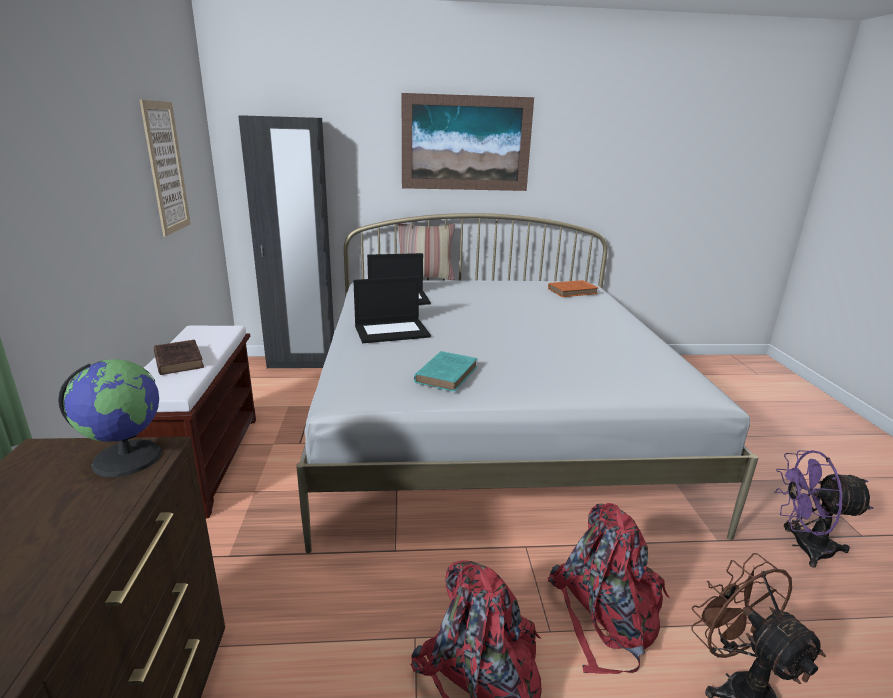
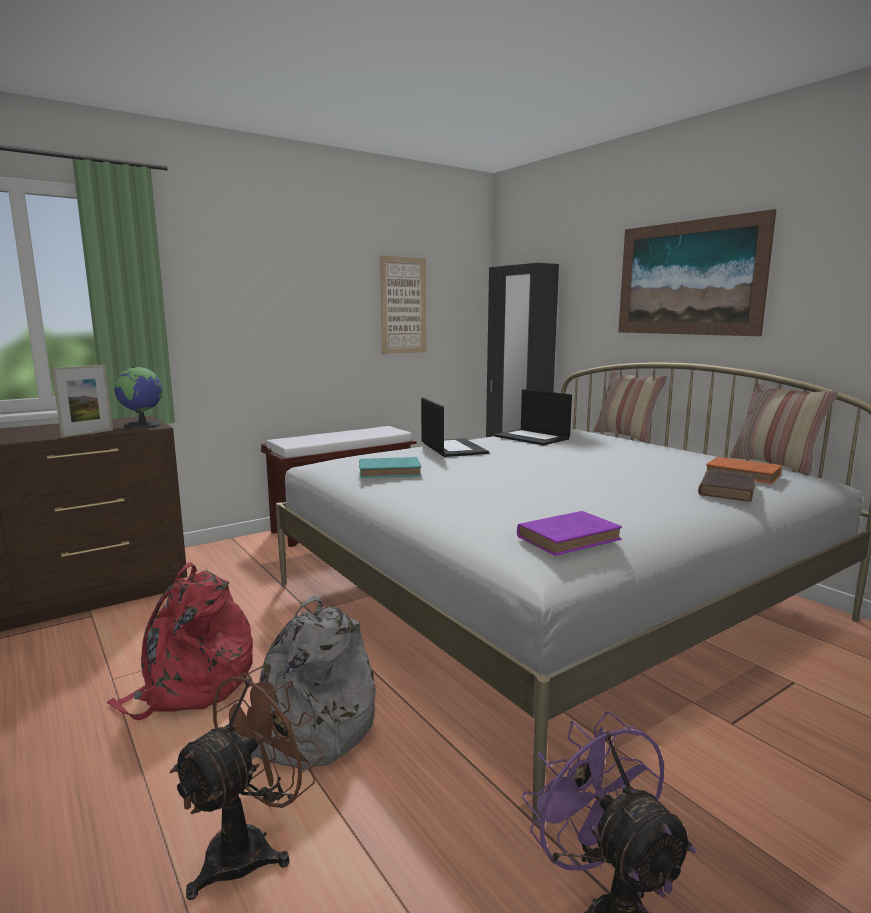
camera: 60 degrees right, 10 degrees down
brown book [154,340,204,375] -> brown book moved to [698,469,756,502]
laptop [353,276,431,343] -> laptop turned 150 degrees counterclockwise [421,397,489,457]
red backpack [548,503,669,674] -> grey backpack [235,596,376,770]
none -> picture frame [51,365,113,438]
none -> purple book [517,511,622,556]
none -> pillow [730,383,838,475]

